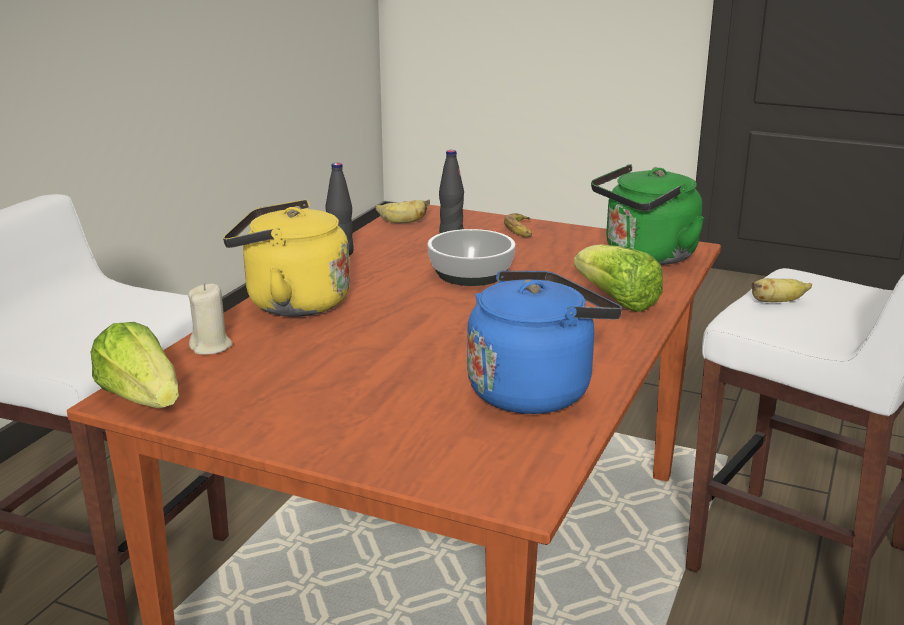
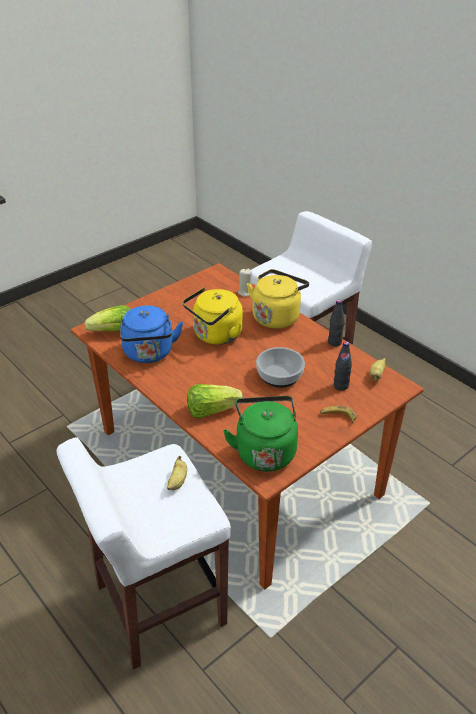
camera: 115 degrees right, 15 degrees up
lettuce [91,322,179,408] -> lettuce moved to [84,305,131,331]
none -> yellow kettle [182,288,243,345]

